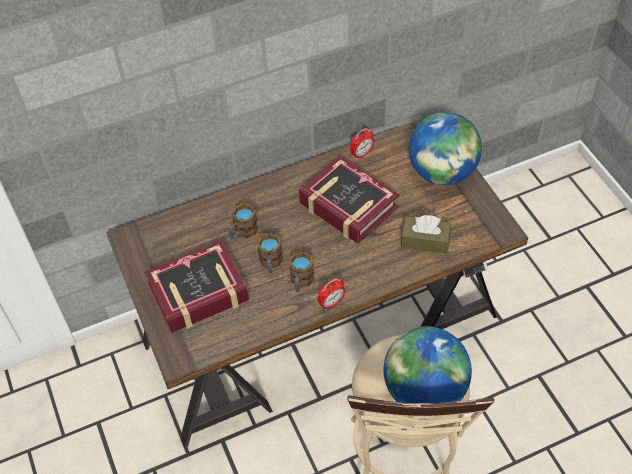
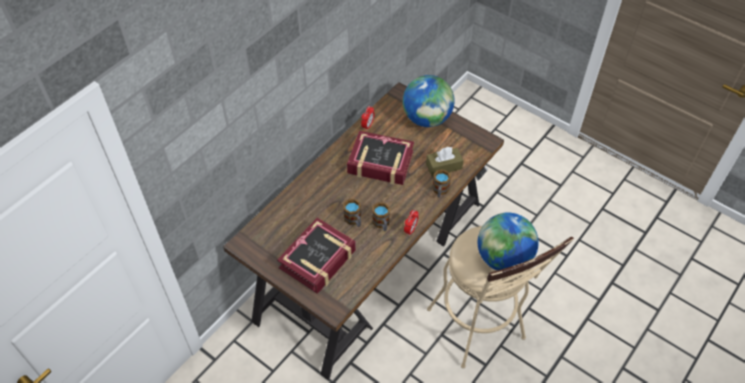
camera: 30 degrees left, 0 degrees up
mug [228,203,258,239] -> mug moved to [432,169,451,198]

